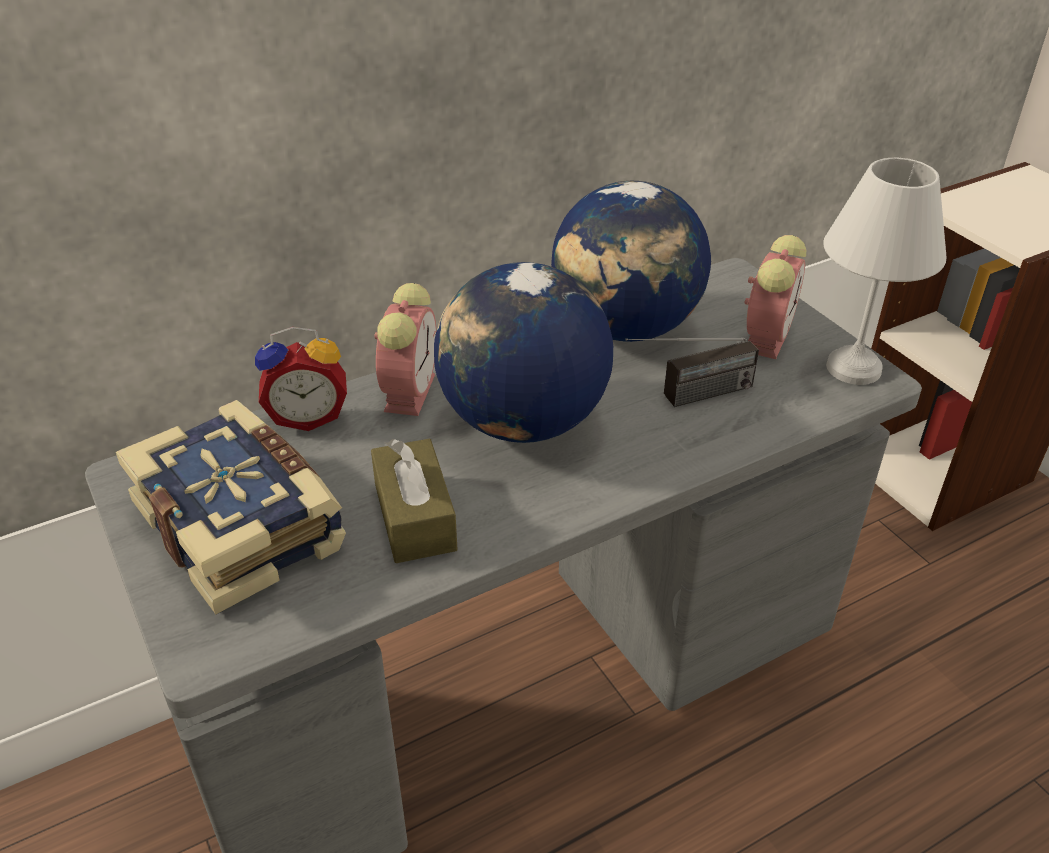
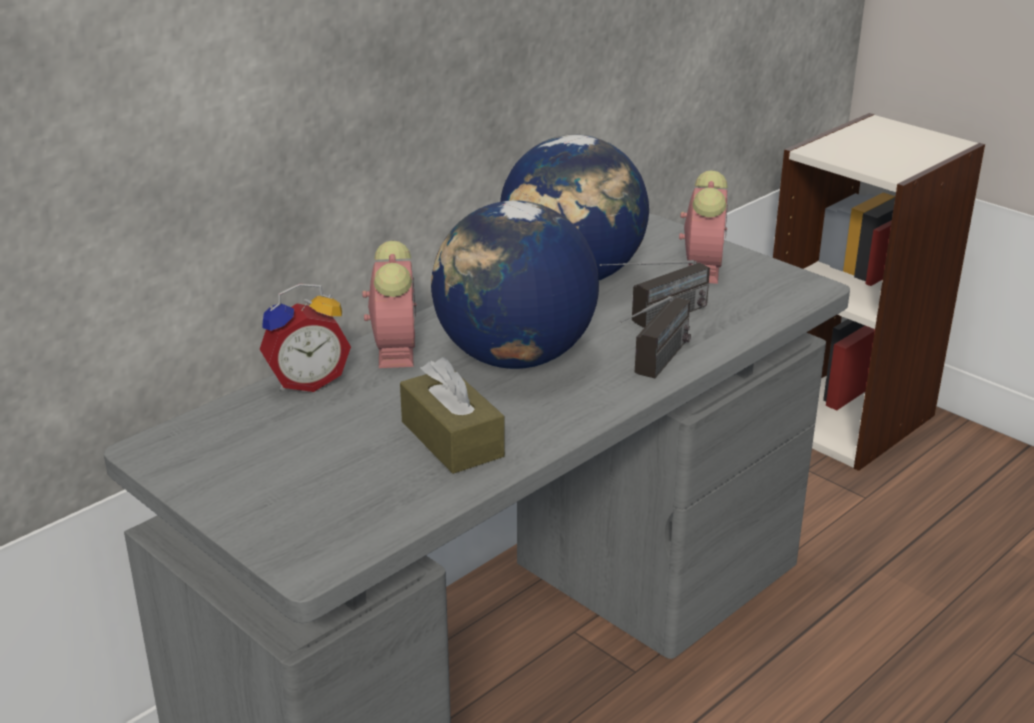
camera: 15 degrees left, 10 degrees down
book [116,400,346,614] -> none
white table lamp [823,157,947,385] -> none
none -> radio [619,296,691,378]

